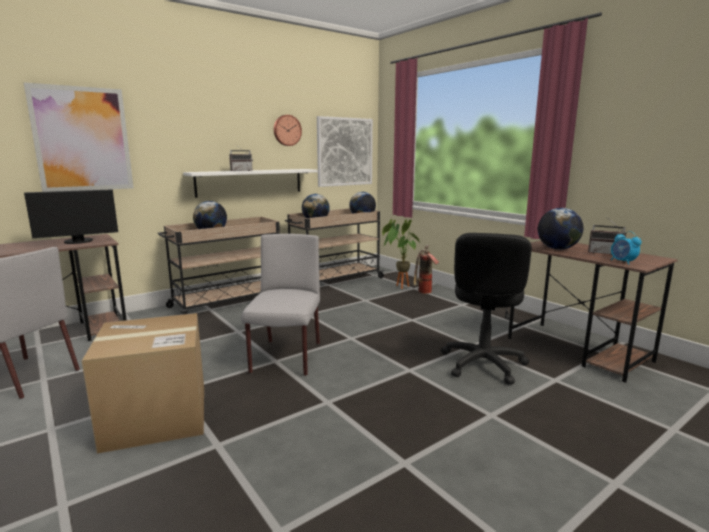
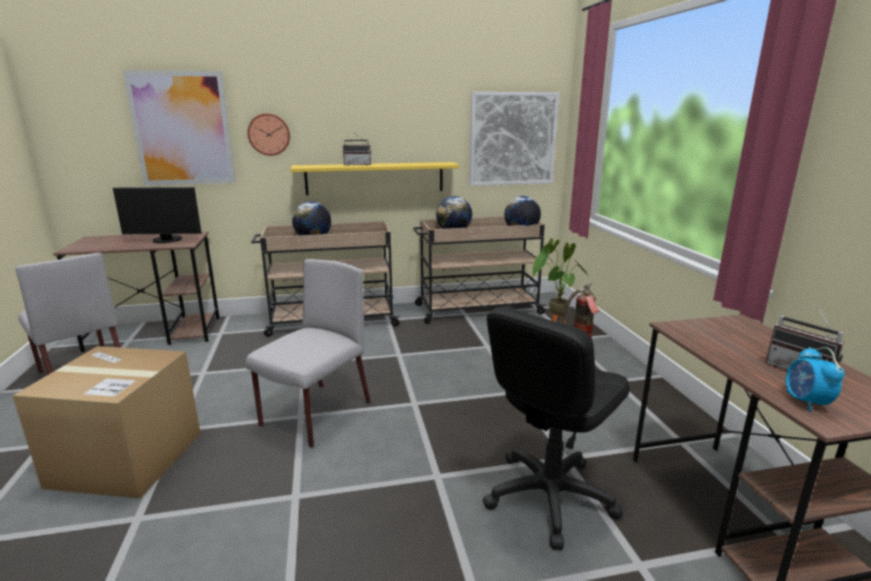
camera: 25 degrees right, 5 degrees up
white shelf [183,169,318,198] -> yellow shelf [290,162,460,195]
wall clock [274,115,302,146] -> wall clock moved to [248,113,290,156]
globe [538,208,584,250] -> none

